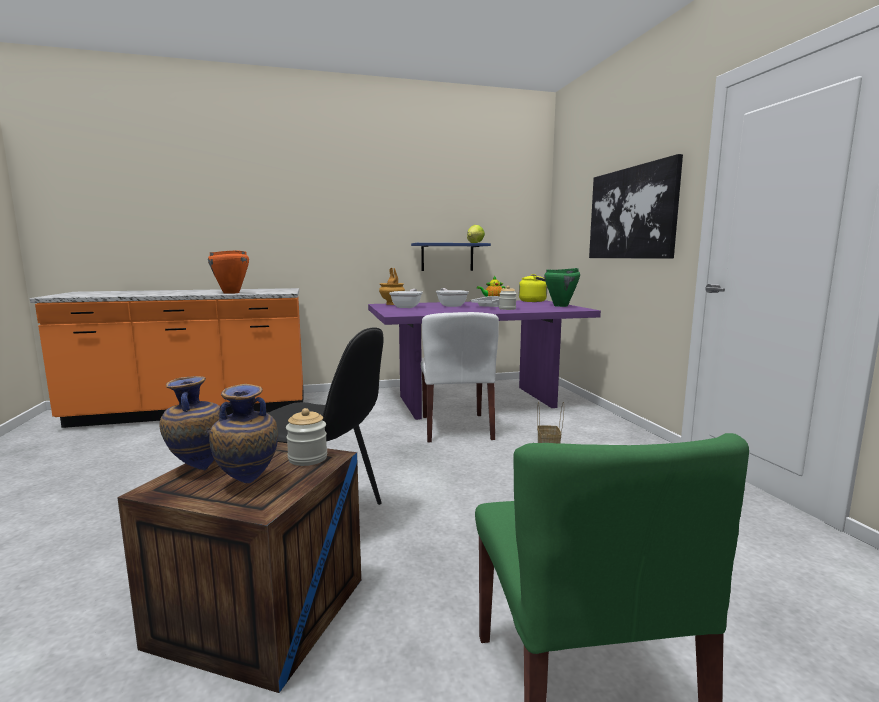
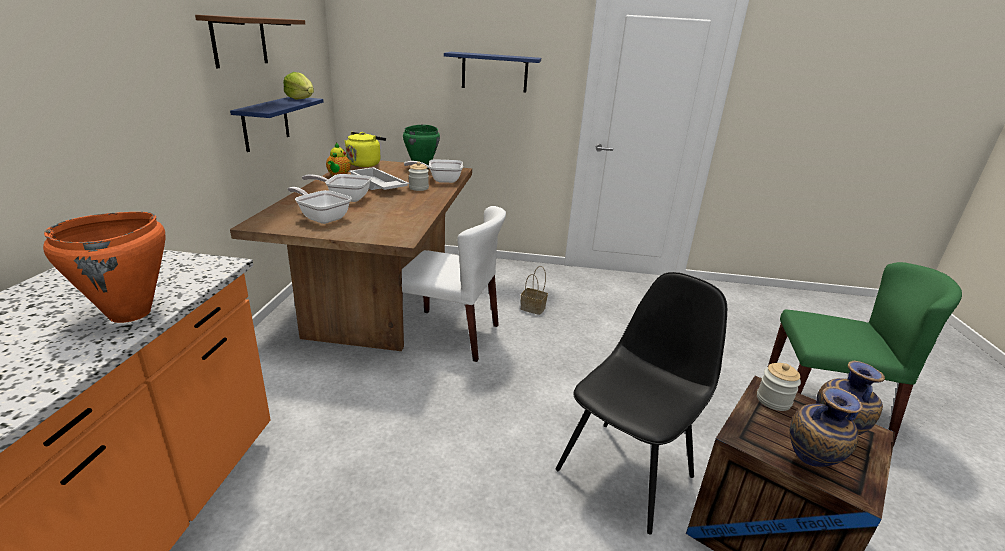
camera: 70 degrees left, 15 degrees up
purple dining table [368,300,601,420] -> brown dining table [230,160,472,351]
brown vase [379,268,405,305] -> none
picture [589,154,683,259] -> blue shelf [444,52,541,93]
none -> brown shelf [195,15,305,68]
none -> frying pan [404,159,463,183]

